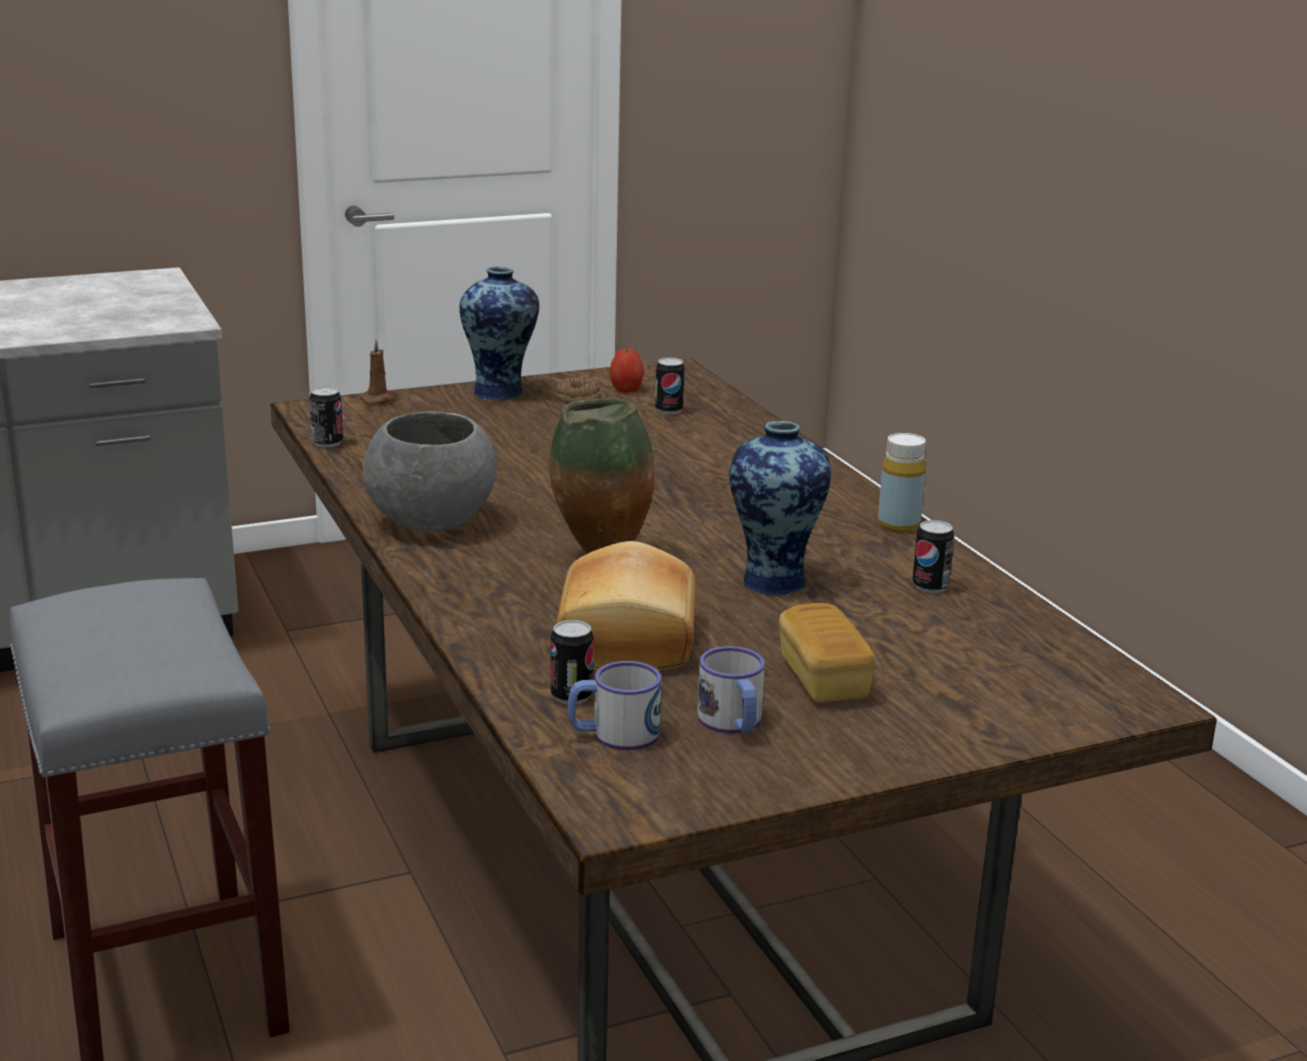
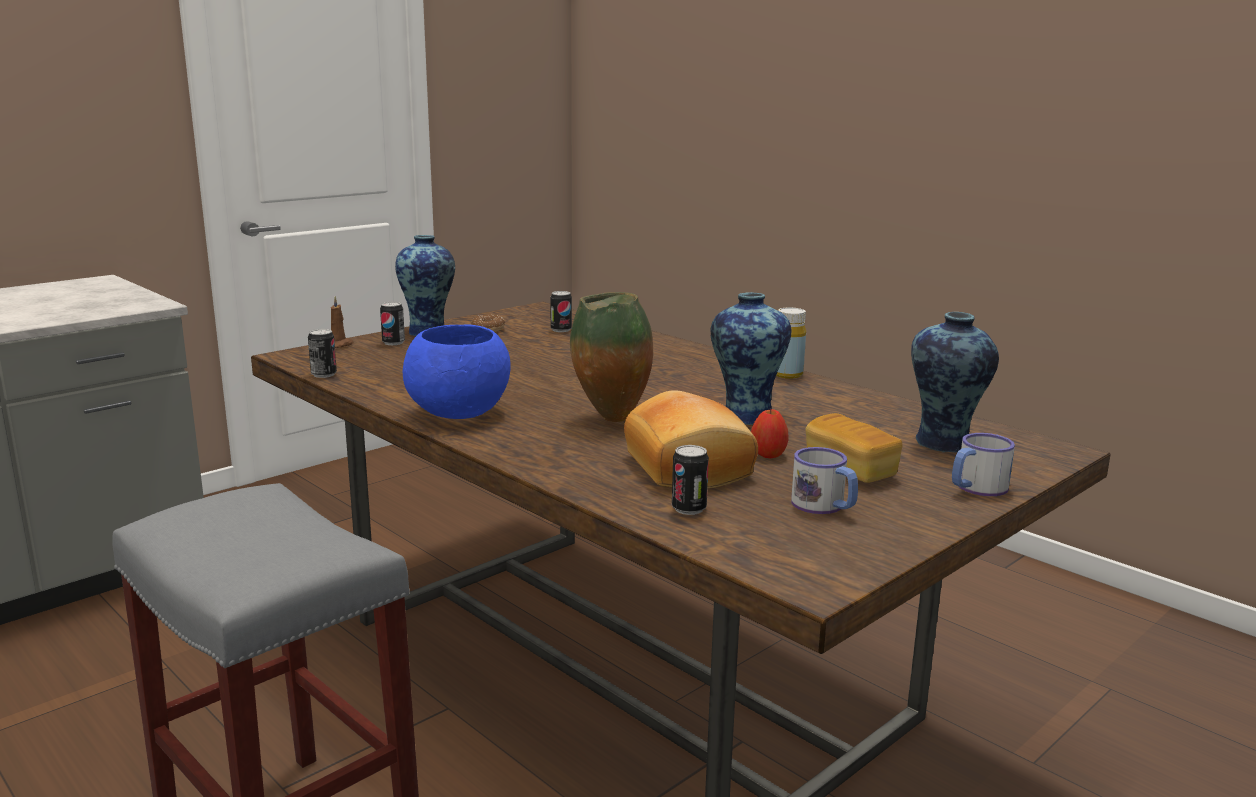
camera: 20 degrees left, 5 degrees down
grey bowl [363,411,497,531] -> blue bowl [403,324,511,419]
mug [567,661,661,750] -> mug moved to [952,433,1015,496]
apple [610,347,644,392] -> apple moved to [751,409,788,458]
can [912,520,954,593] -> can moved to [380,302,405,345]
none -> vase [911,312,999,452]

